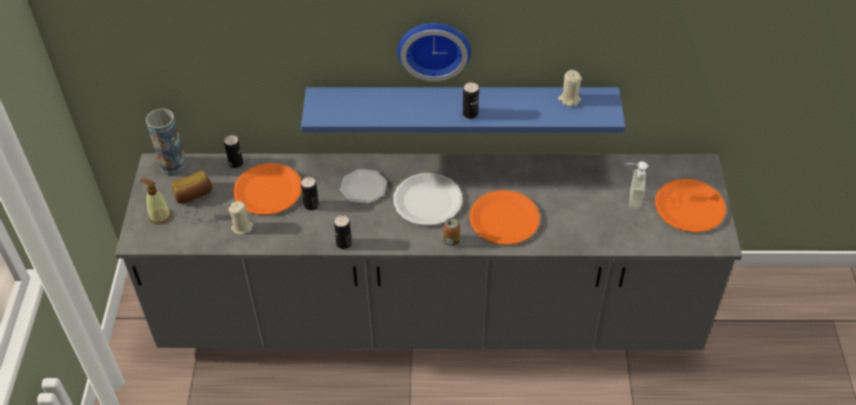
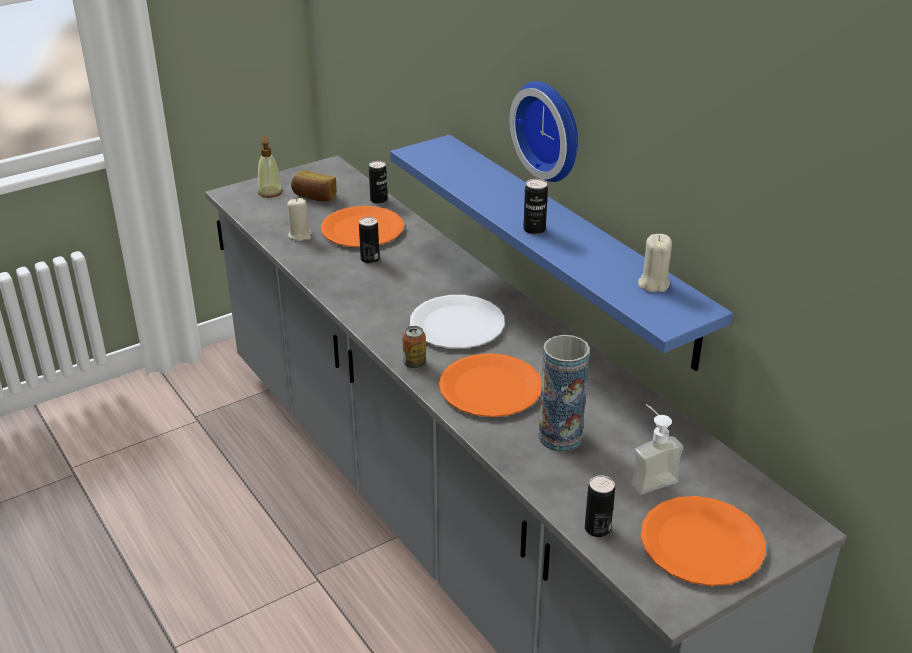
camera: 55 degrees right, 15 degrees down
vase [146,109,187,176] -> vase moved to [539,335,590,452]
can [334,215,352,249] -> can moved to [585,475,615,537]
plate [340,169,387,204] -> none

